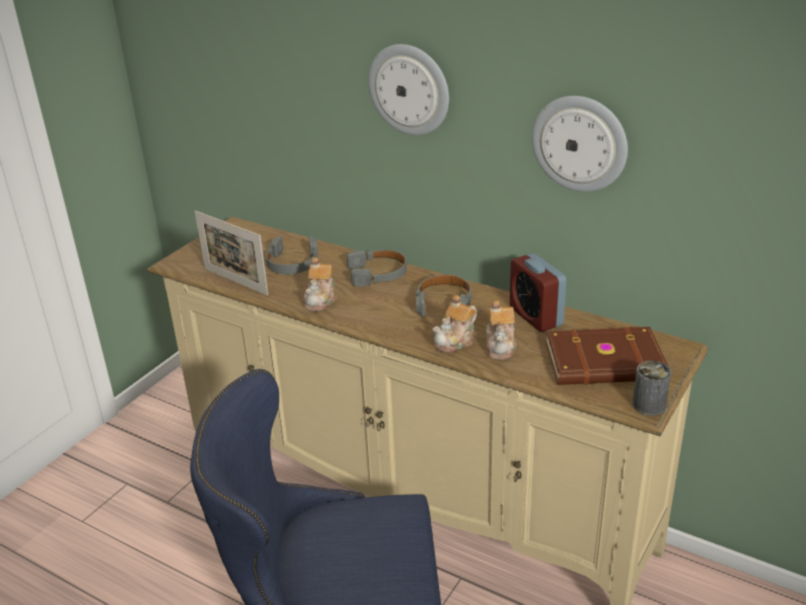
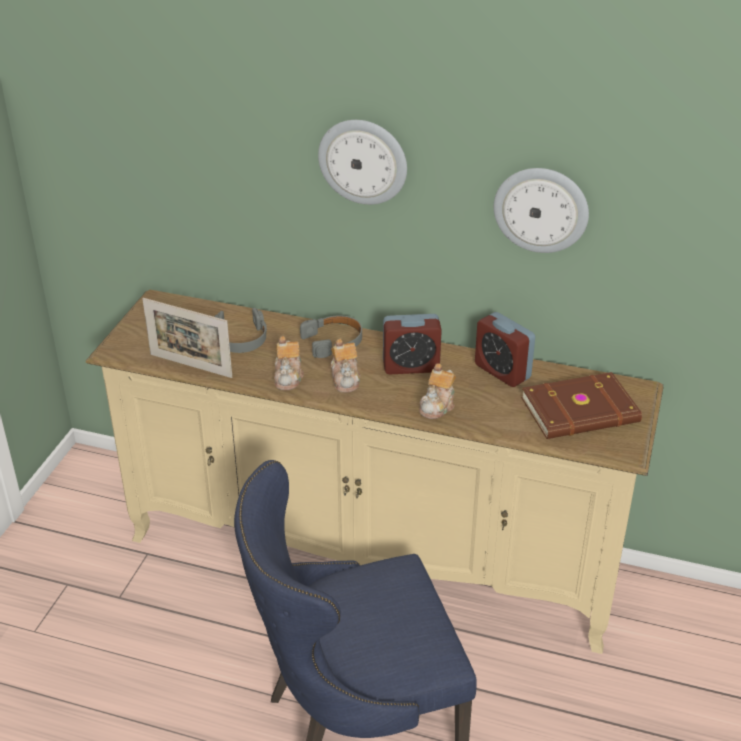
camera: 15 degrees left, 5 degrees up
grey headphones [416,274,472,317] -> alarm clock [383,314,442,374]
teapot [486,300,517,360] -> teapot moved to [331,339,361,393]
can [633,361,671,416] -> none

